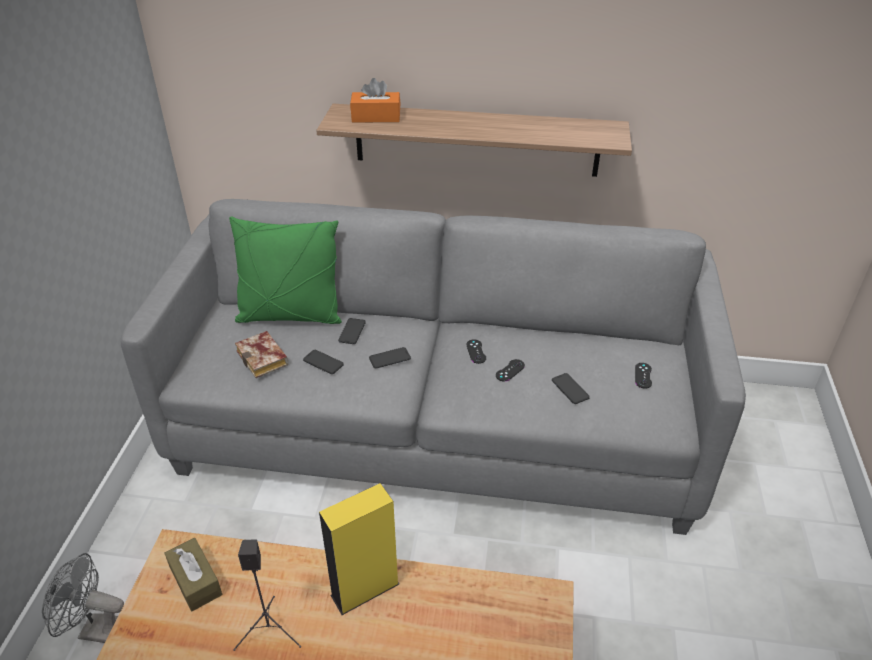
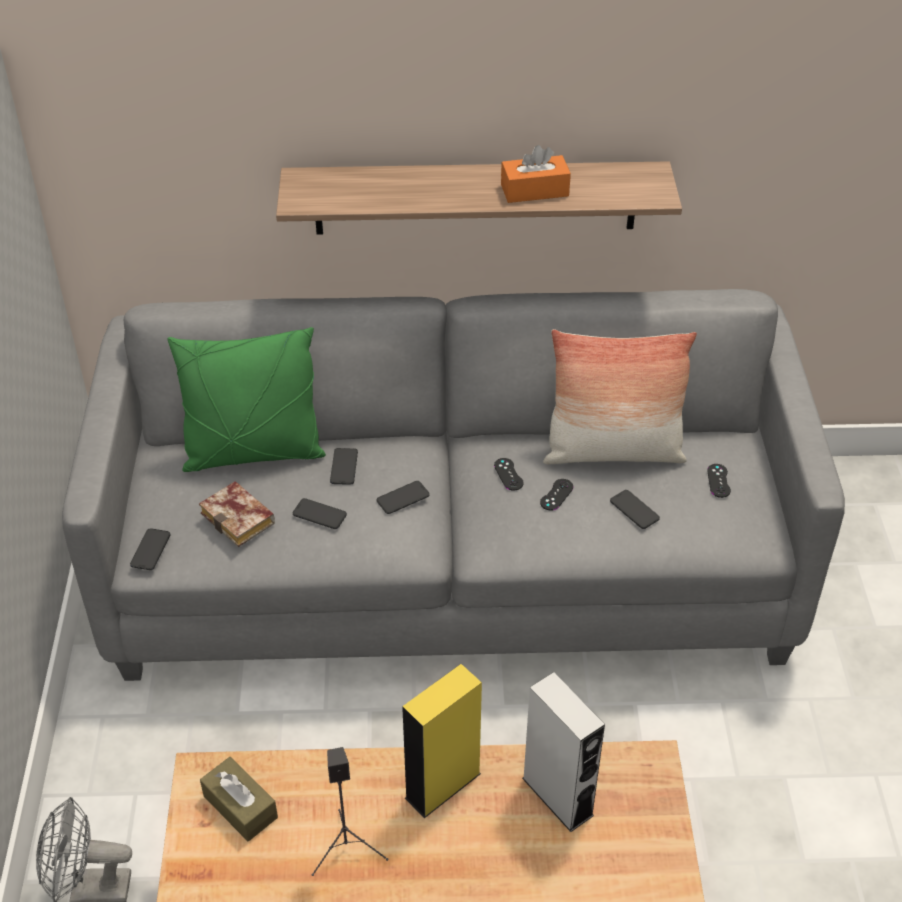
camera: 10 degrees left, 5 degrees up
orange tissue box [350,78,400,122] -> orange tissue box moved to [501,145,571,203]
none -> phone [130,528,170,570]
none -> grey speaker [522,672,605,832]
none -> pillow [543,329,697,464]

